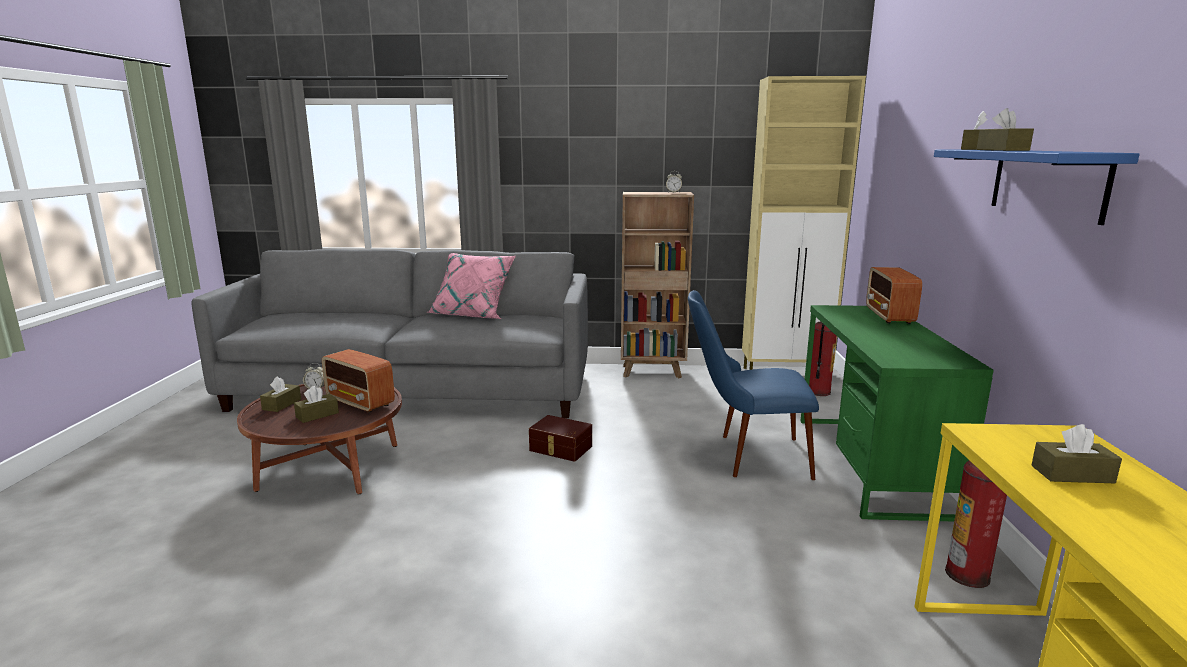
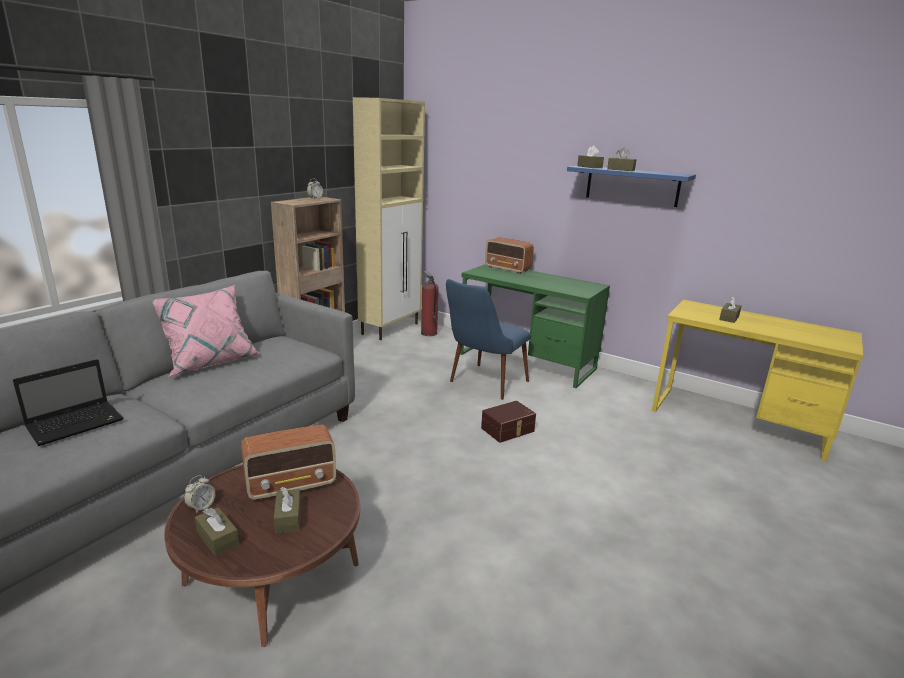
camera: 60 degrees left, 5 degrees up
brown storage box [529,415,592,462] -> brown storage box moved to [481,401,536,443]
fire extinguisher [945,461,1007,588] -> none
none -> laptop [13,359,124,446]

